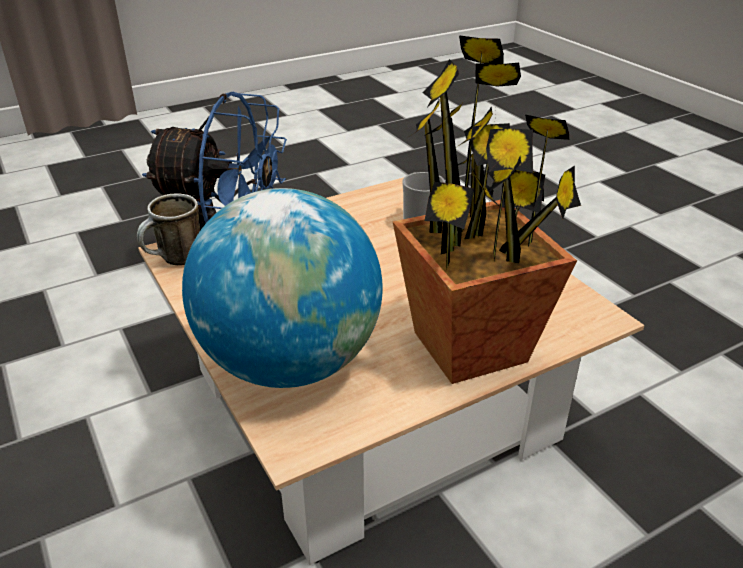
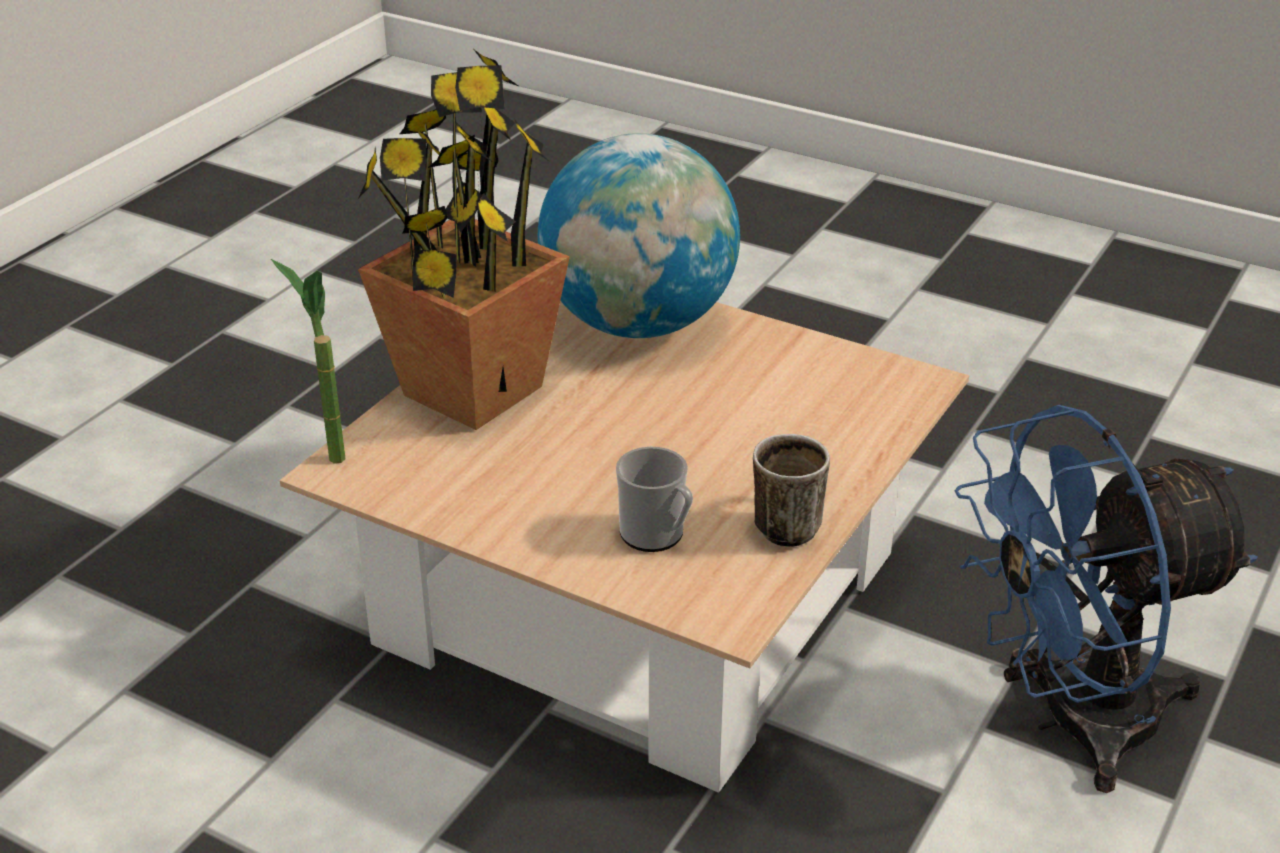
camera: 150 degrees right, 0 degrees up
mug [137,193,200,265] -> mug moved to [753,434,830,547]
none -> potted plant [271,259,346,464]

